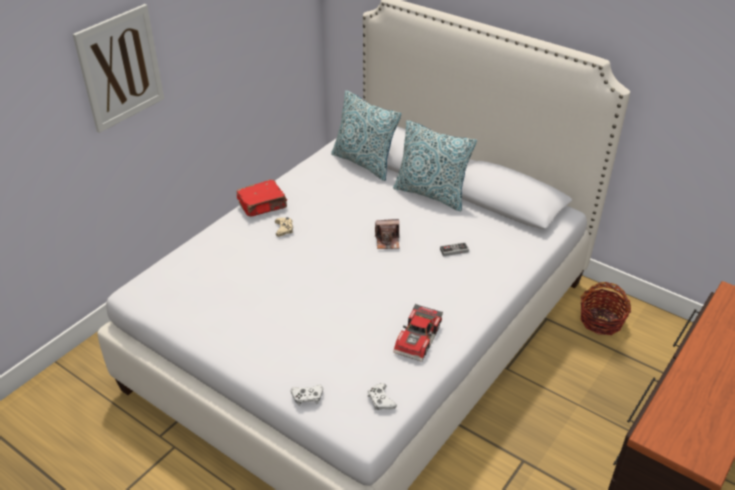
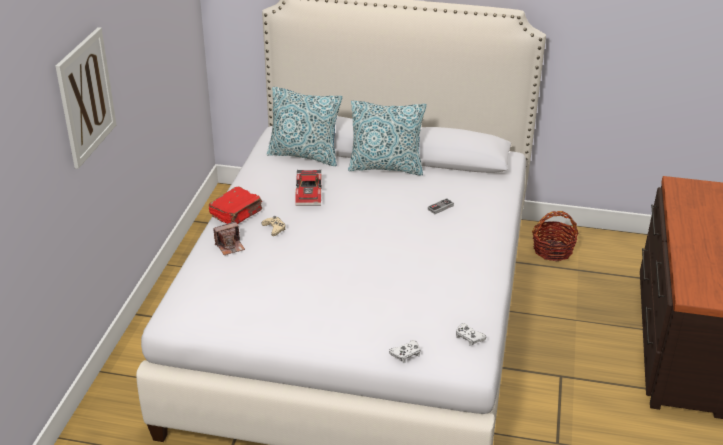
camera: 25 degrees left, 5 degrees down
camera [375,219,399,249] -> camera moved to [213,221,245,255]
toy car [393,304,443,362] -> toy car moved to [296,170,322,206]

